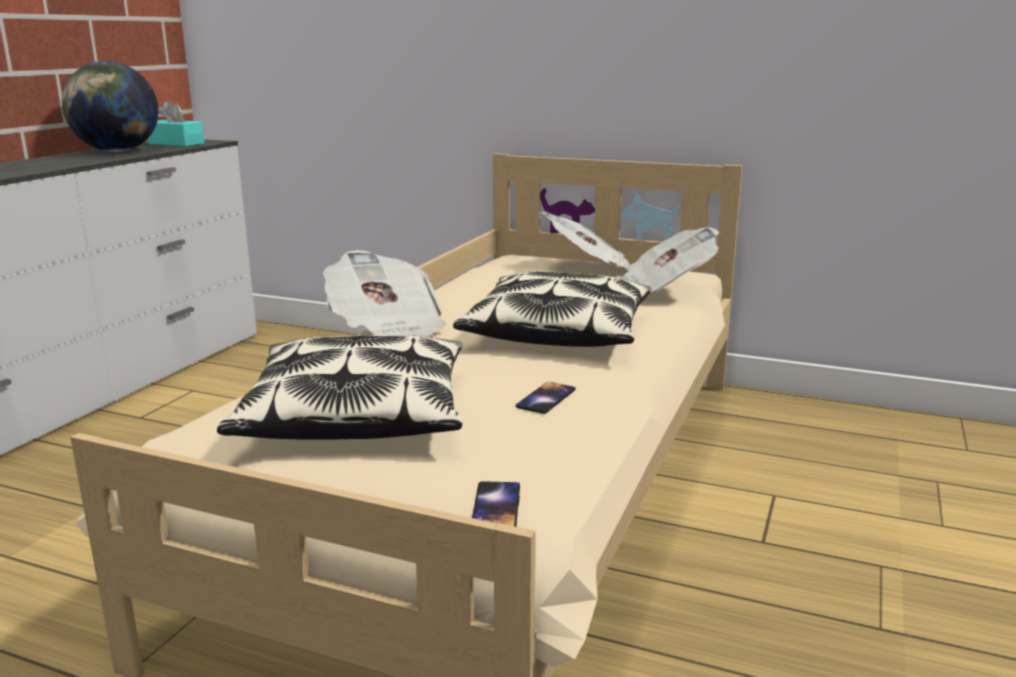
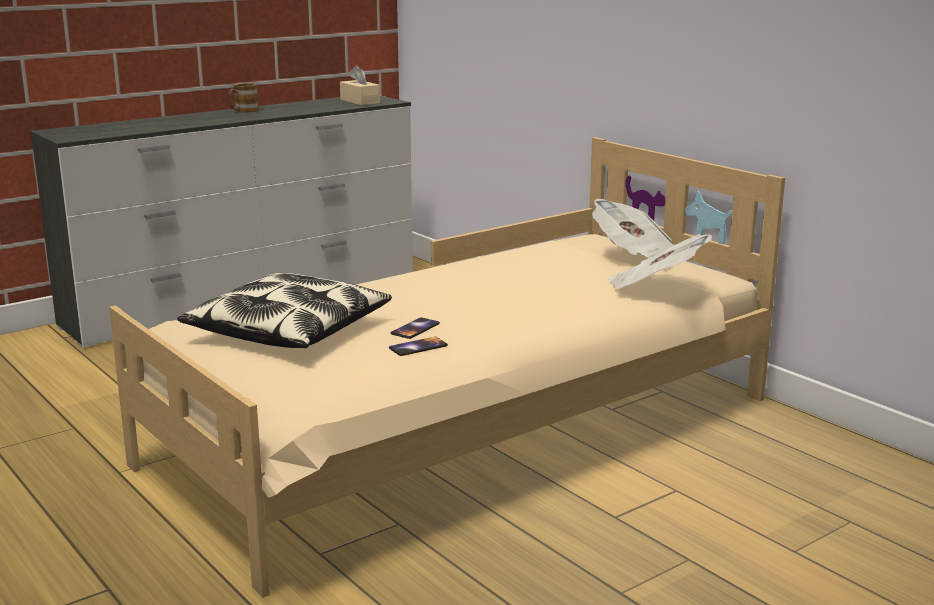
camera: 30 degrees right, 0 degrees up
globe [62,61,159,152] -> none
turquoise tissue box [148,100,204,146] -> beige tissue box [340,65,380,105]
newspaper [323,250,446,336] -> none
pillow [453,272,651,347] -> none
phone [472,481,520,527] -> phone moved to [391,317,440,339]
none -> mug [229,83,259,113]

